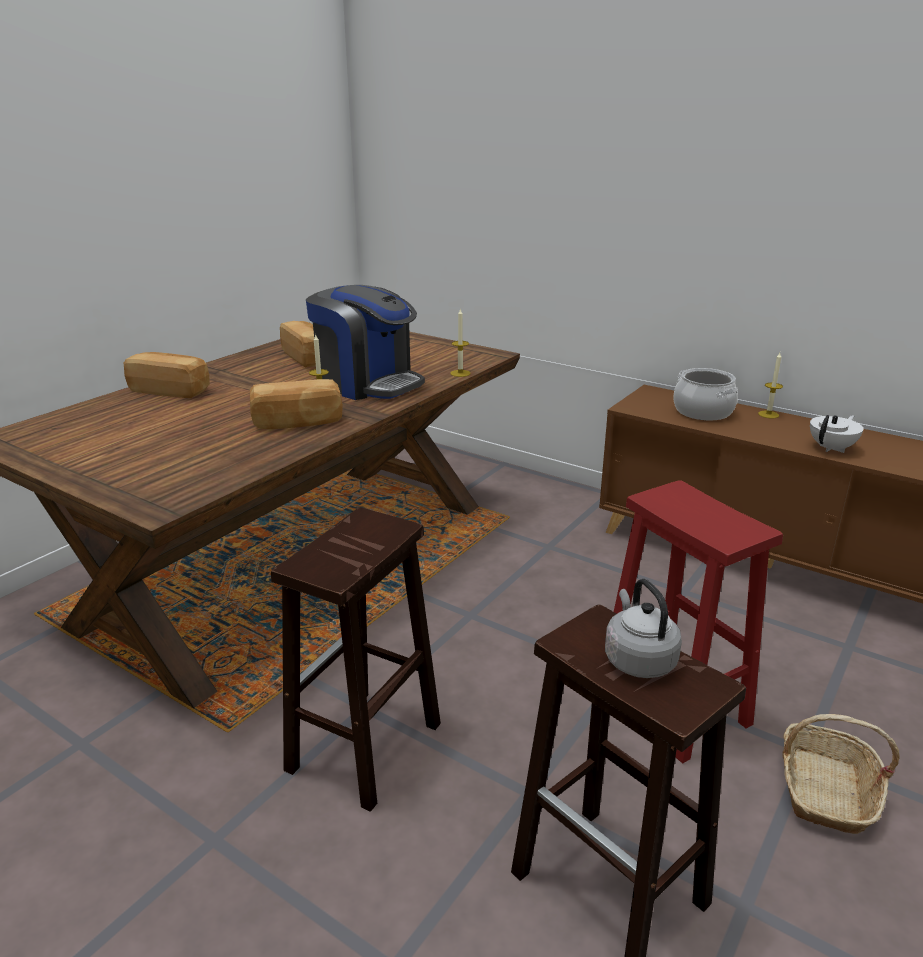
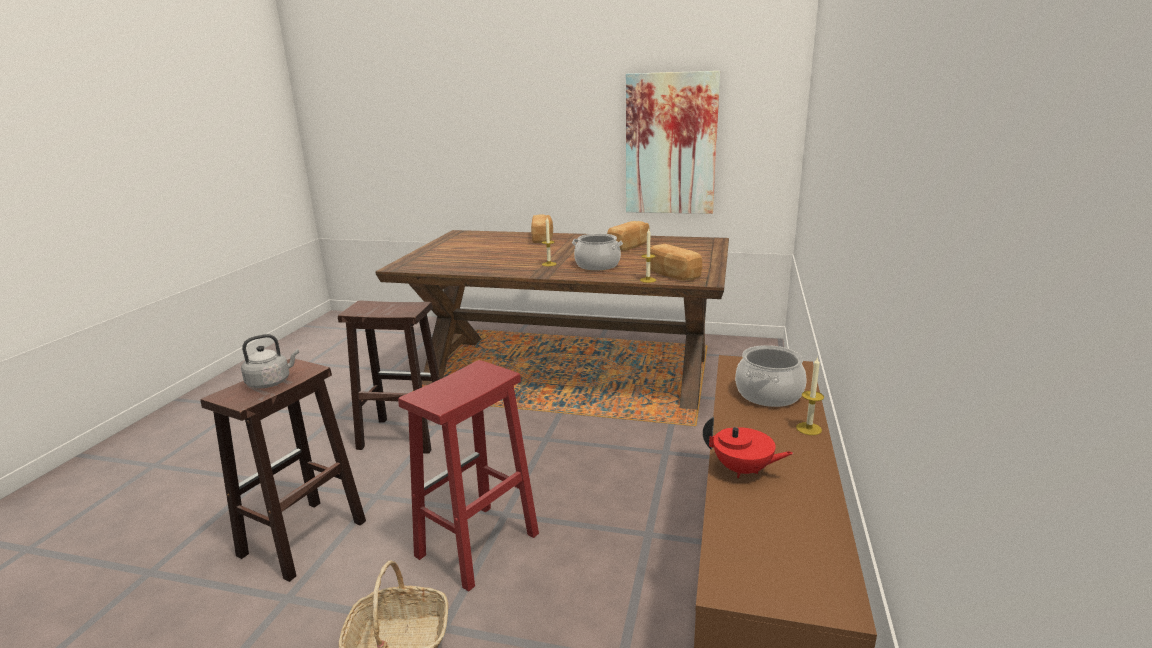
camera: 70 degrees right, 5 degrees down
bread [250,379,343,429] -> bread moved to [650,244,702,280]
coffee machine [306,285,425,400] -> cooking pot [572,233,623,270]
white teapot [810,415,863,453] -> red teapot [703,417,793,478]
none -> picture [626,71,720,214]

